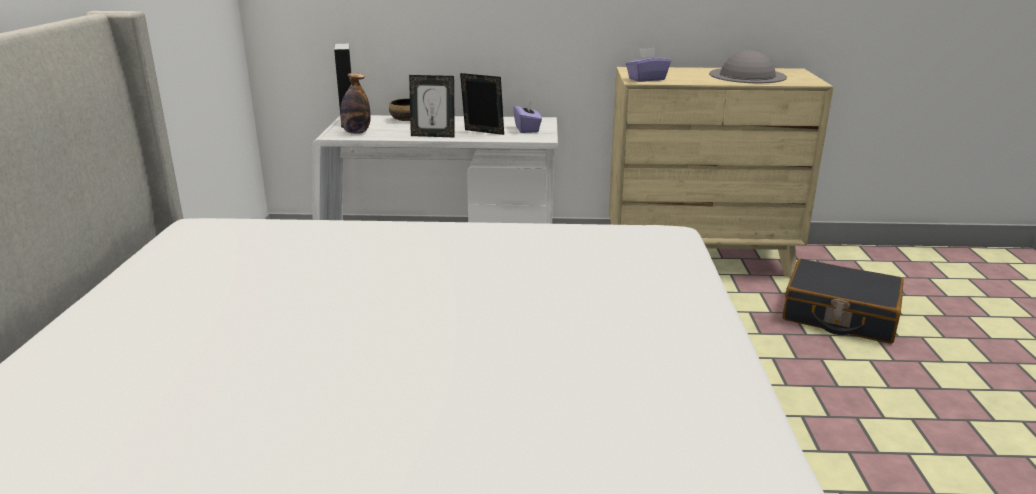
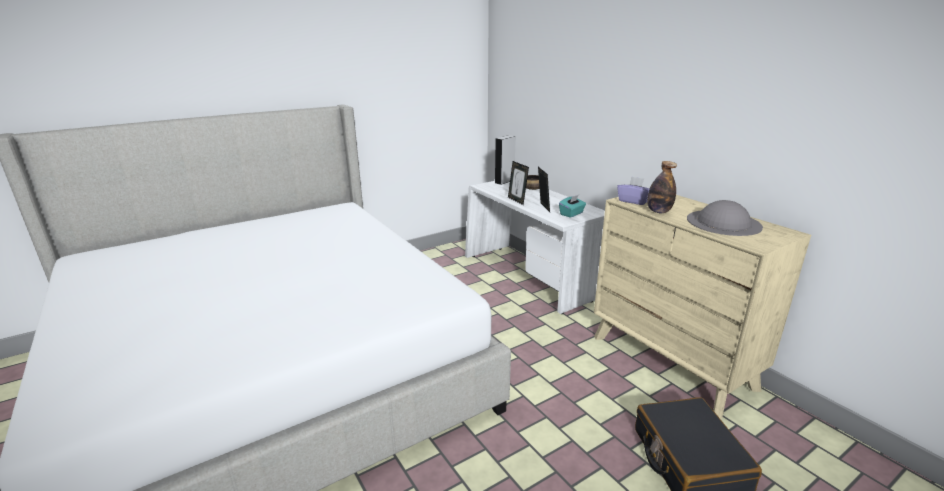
camera: 55 degrees right, 0 degrees up
bottle [340,73,371,134] -> bottle moved to [647,161,677,213]
purple tissue box [513,100,542,133] -> turquoise tissue box [559,195,586,218]

